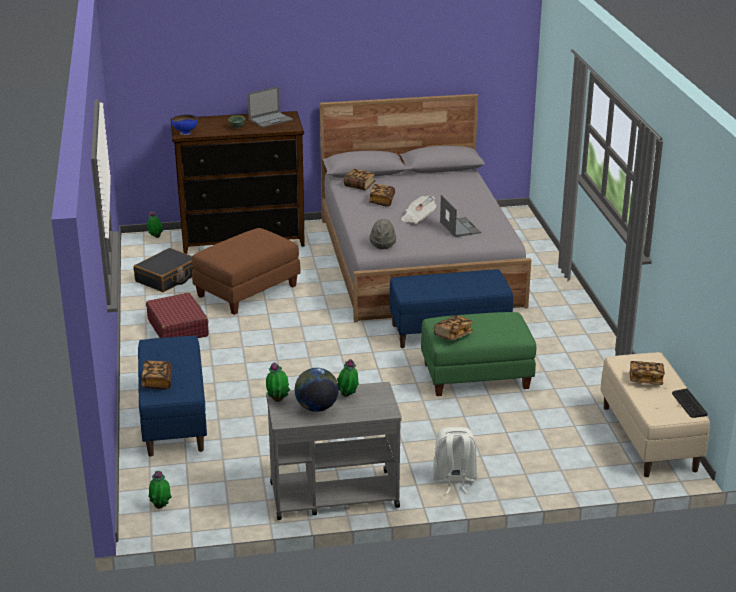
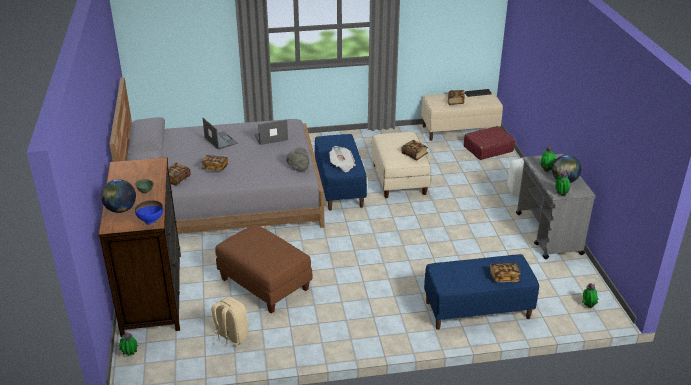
camera: 90 degrees left, 5 degrees up
black suitcase [133,248,193,292] -> beige backpack [212,297,248,350]
red suitcase [146,293,209,338] -> red suitcase moved to [464,126,515,160]
laptop [248,87,293,128] -> laptop moved to [203,118,238,150]
newspaper [401,196,437,224] -> newspaper moved to [329,146,356,172]
green ottoman [421,312,536,396] -> beige ottoman [371,132,431,198]
none -> globe [101,179,136,213]

